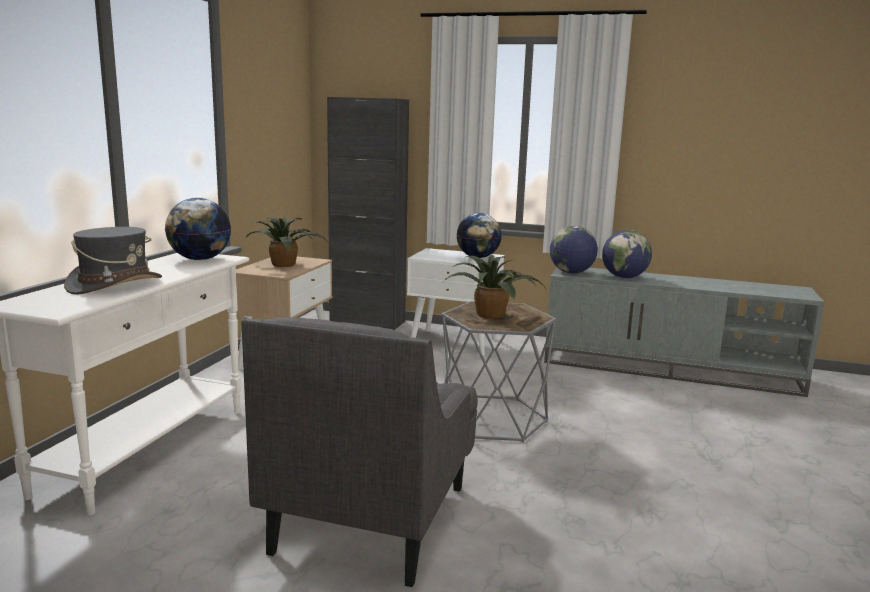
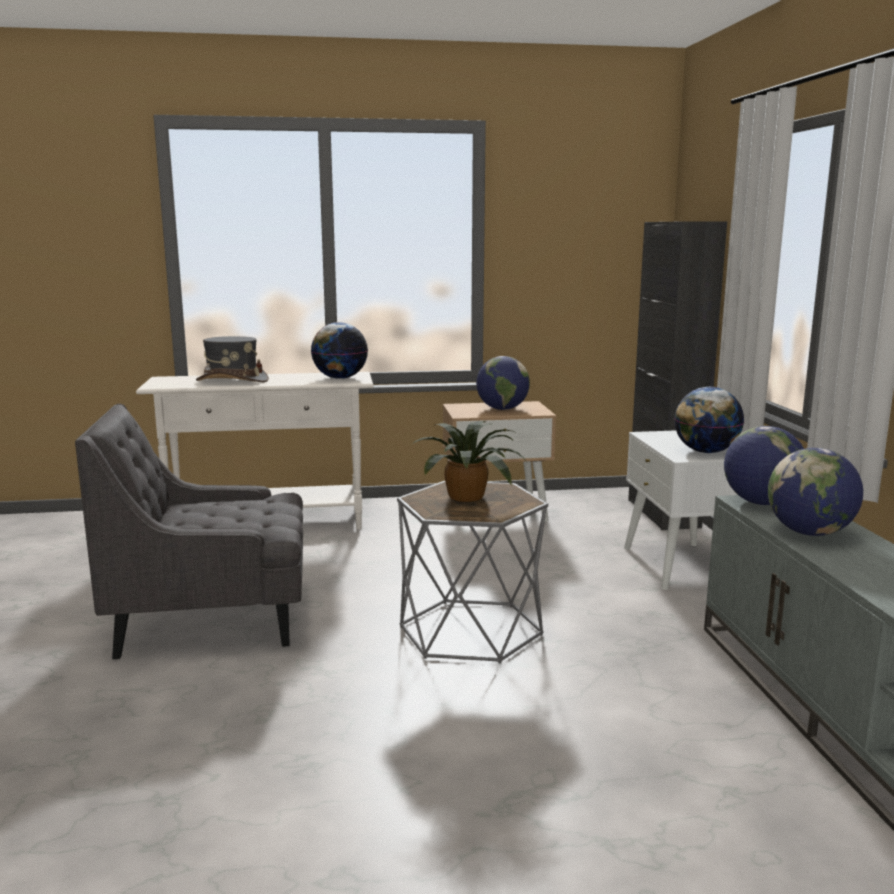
camera: 65 degrees right, 0 degrees up
potted plant [245,216,330,267] -> globe [476,356,530,410]

